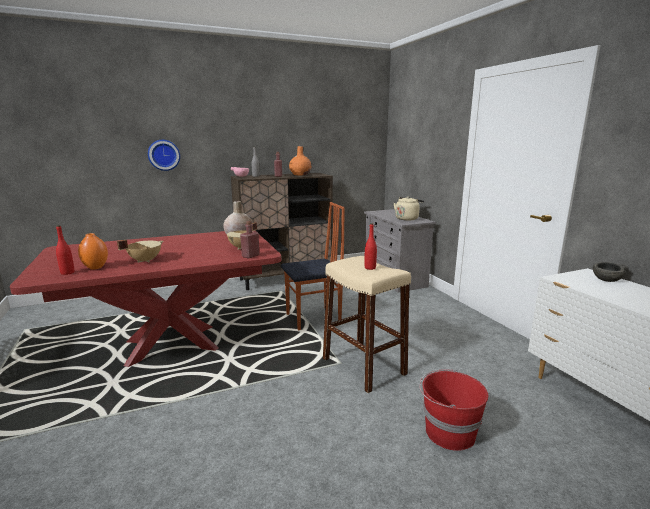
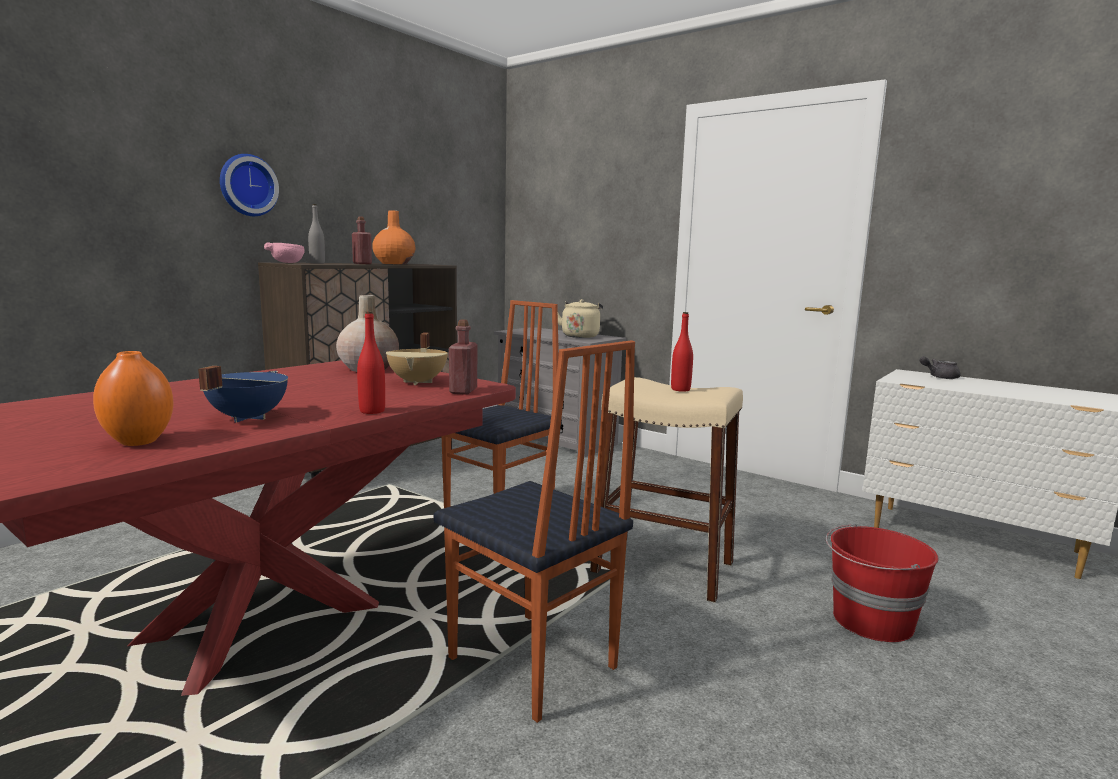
camera: 30 degrees left, 5 degrees down
red bottle [56,225,74,275] -> red bottle moved to [357,311,385,414]
beige cooking pot [117,240,163,263] -> blue cooking pot [198,366,288,423]
wall clock [148,140,180,171] -> wall clock moved to [220,154,279,216]
grey bowl [593,262,629,282] -> grey teapot [919,356,961,379]
none -> chair [434,340,635,723]

